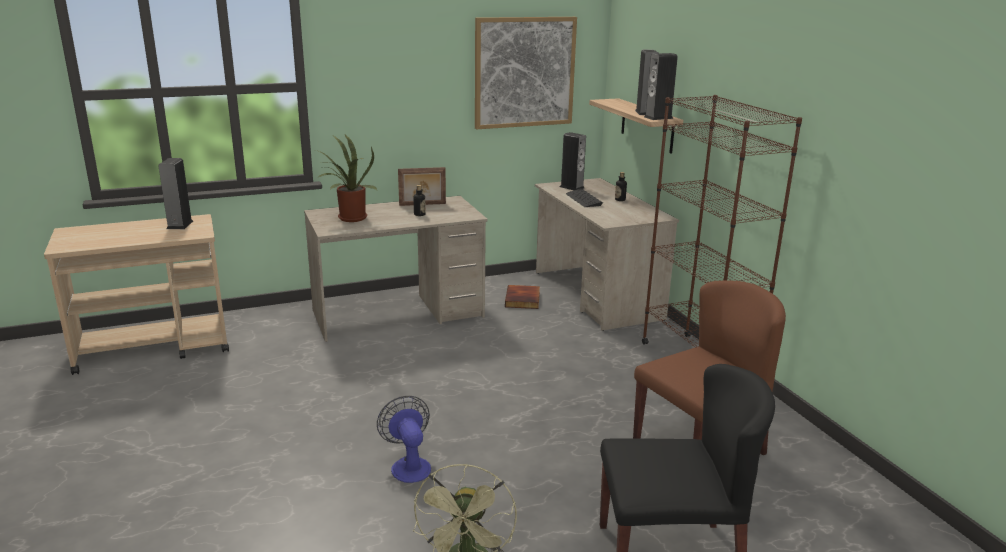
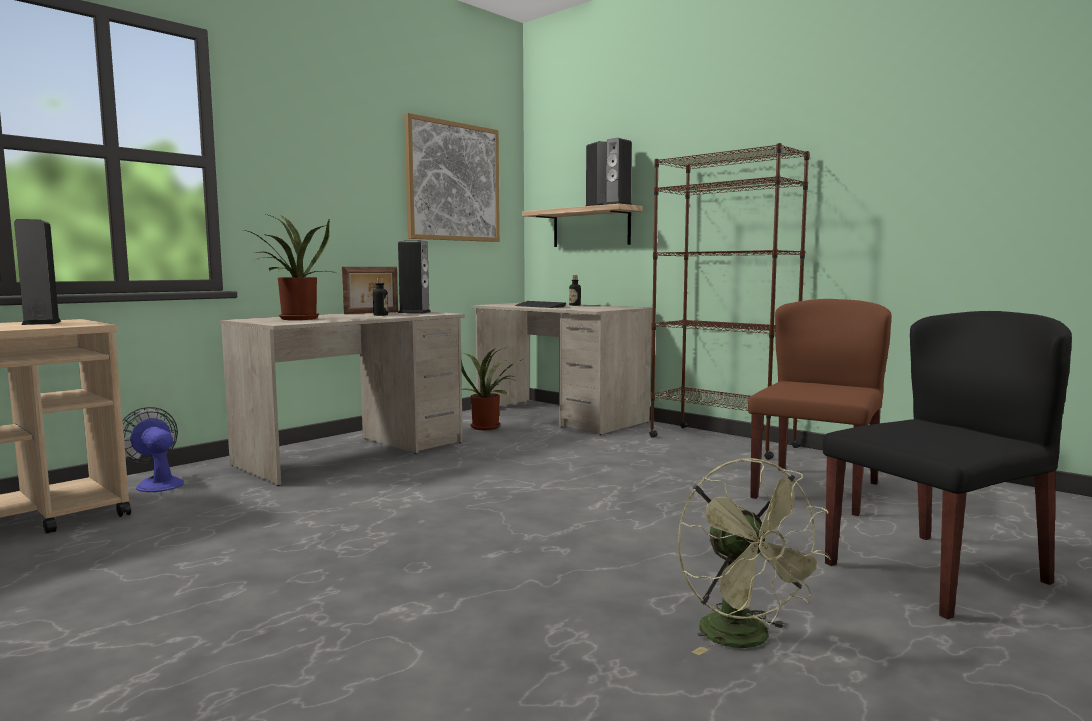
camera: 25 degrees left, 15 degrees down
fan [377,396,431,483] -> fan moved to [123,407,184,492]
book [505,285,540,309] -> potted plant [461,348,521,430]
speaker [560,132,586,190] -> speaker moved to [398,240,431,313]

